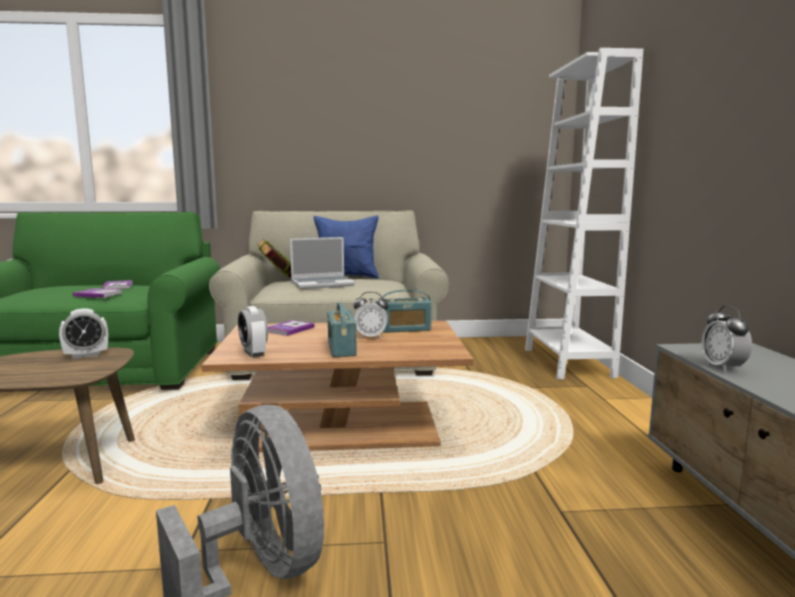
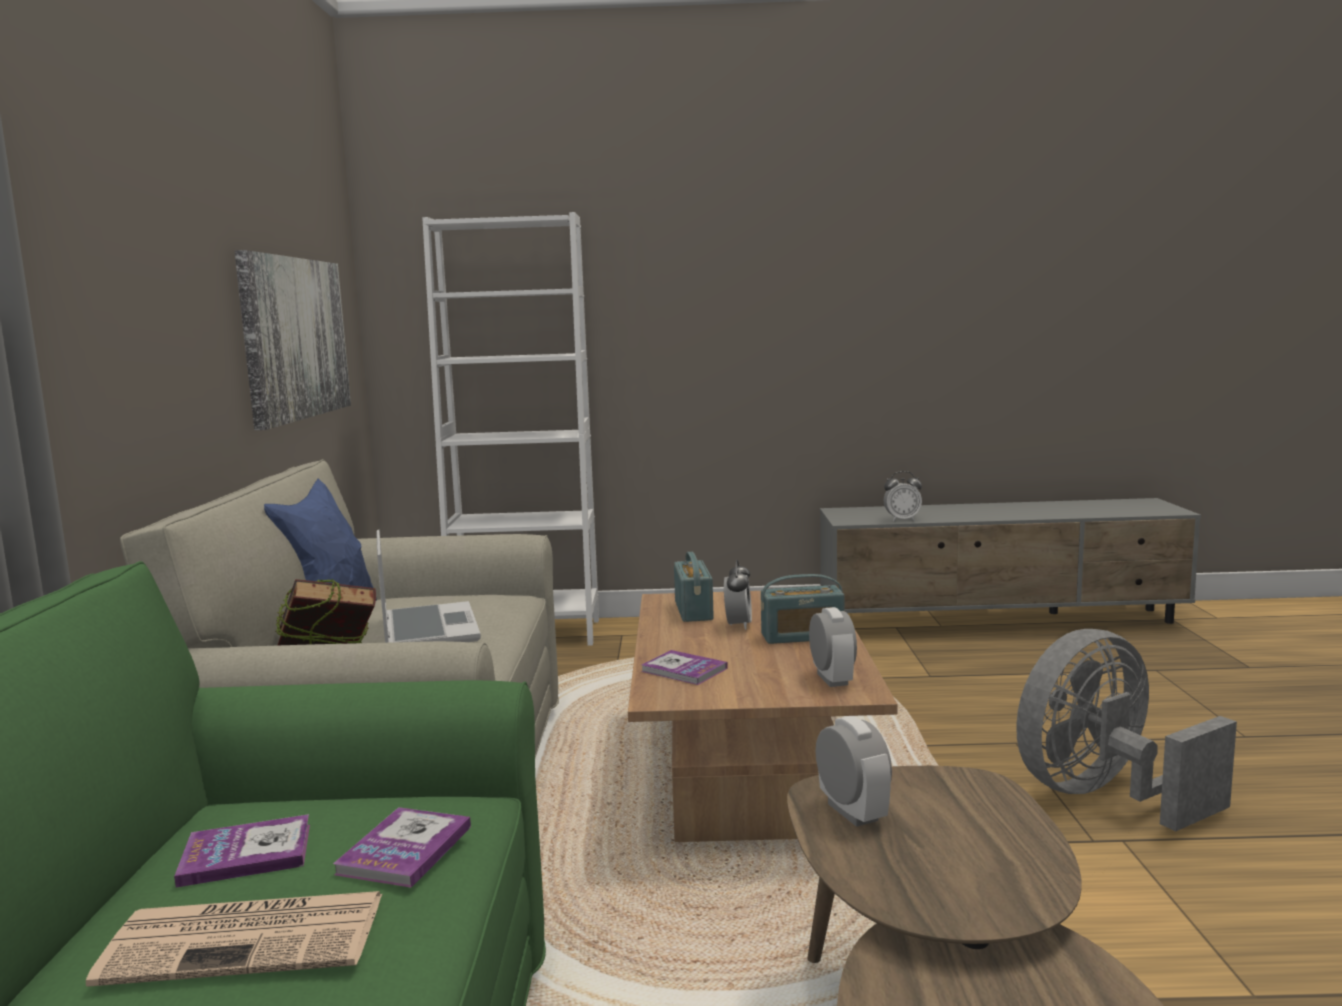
camera: 85 degrees left, 0 degrees up
alarm clock [238,306,268,357] -> alarm clock turned 75 degrees counterclockwise [809,607,857,687]
none -> newspaper [86,891,382,986]
none -> picture [234,250,351,430]

